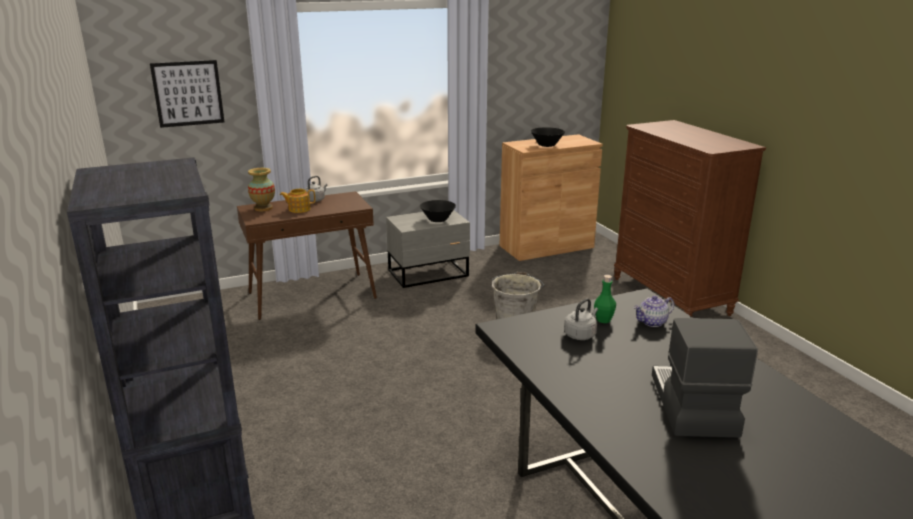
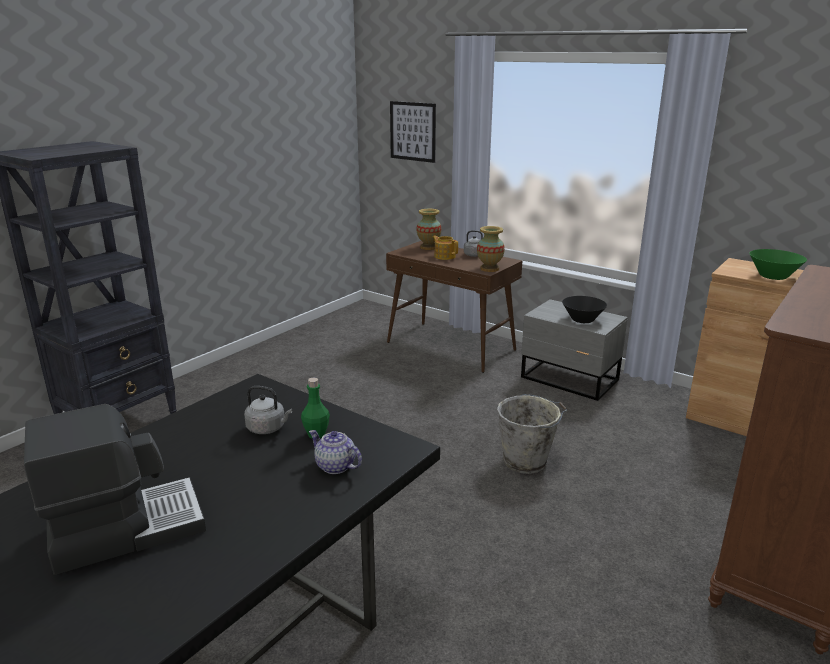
camera: 60 degrees right, 0 degrees up
black bowl [531,127,565,147] -> green bowl [749,249,807,280]
none -> vase [477,226,505,272]

